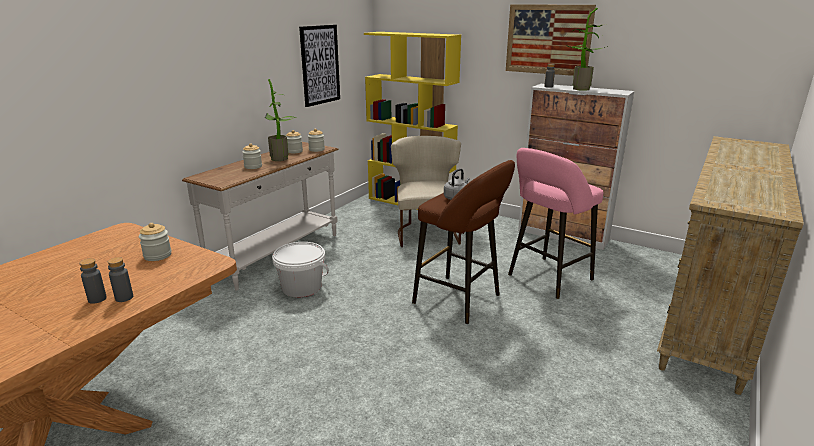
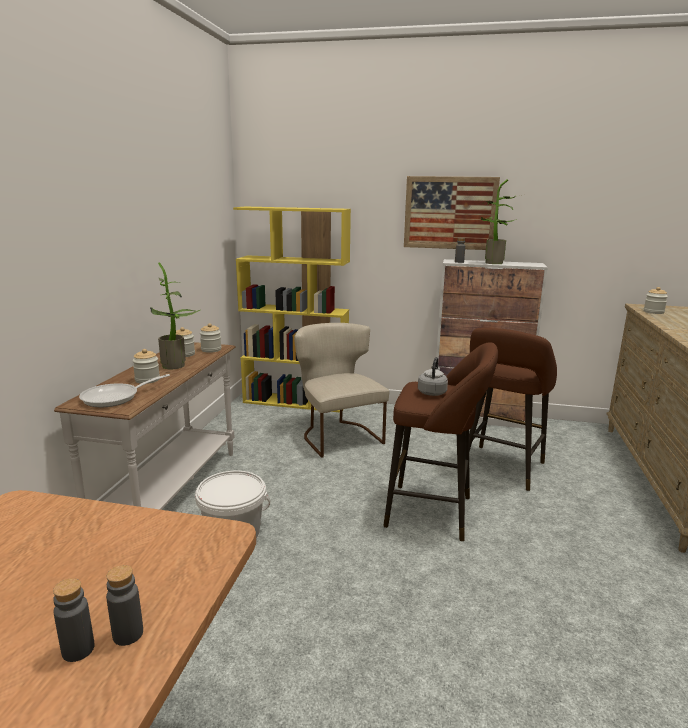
camera: 20 degrees left, 5 degrees down
jar [139,223,171,261] -> jar moved to [644,287,668,314]
picture [299,25,340,107] -> none
pink stool [508,148,603,299] -> brown stool [469,328,557,491]
none -> frying pan [79,374,170,407]

